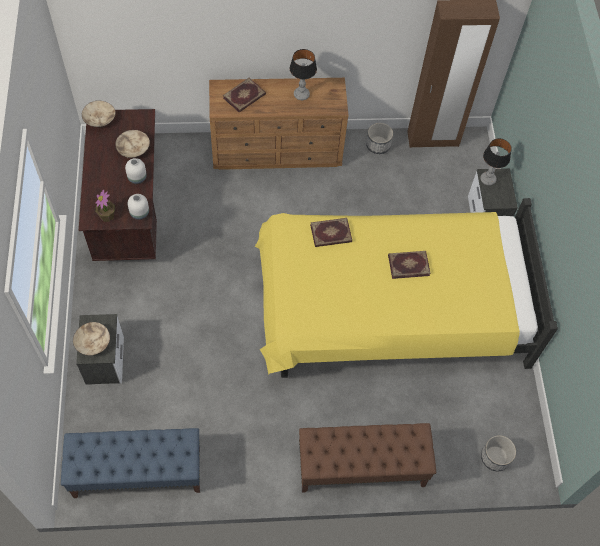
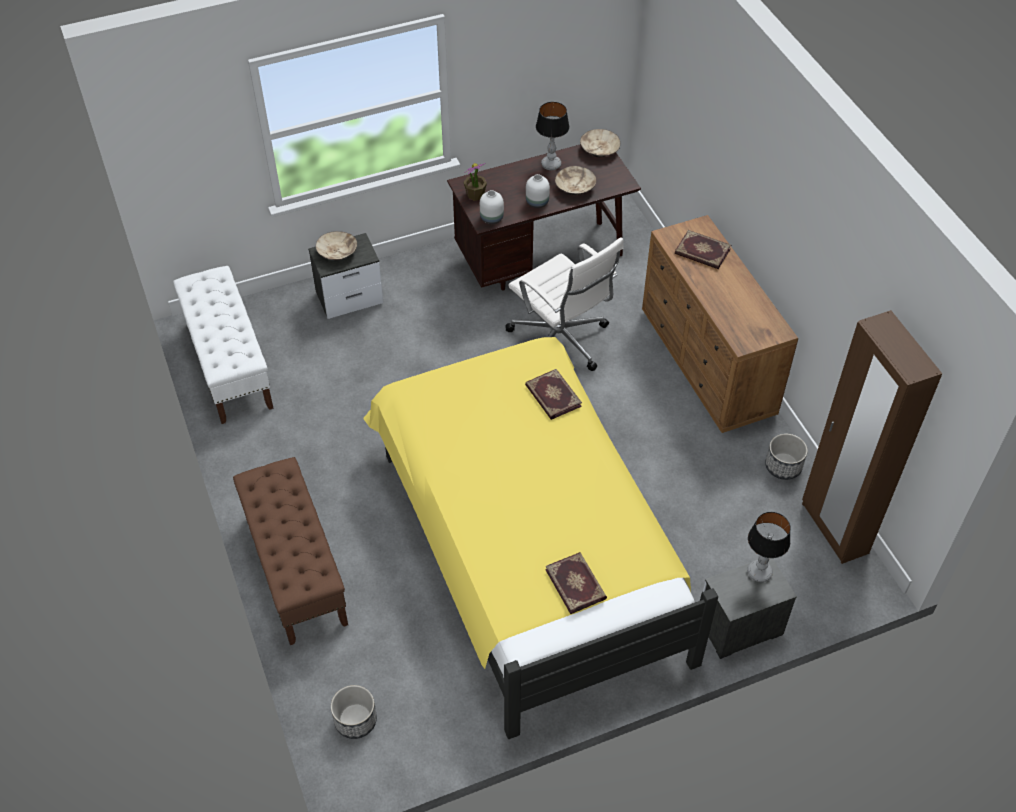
camera: 75 degrees right, 10 degrees down
blue bench [61,428,200,498] -> white bench [173,266,274,424]
table lamp [290,49,317,100] -> table lamp moved to [536,102,569,170]
book [388,251,431,279] -> book moved to [545,552,607,614]
none -> white office chair [505,237,624,371]

